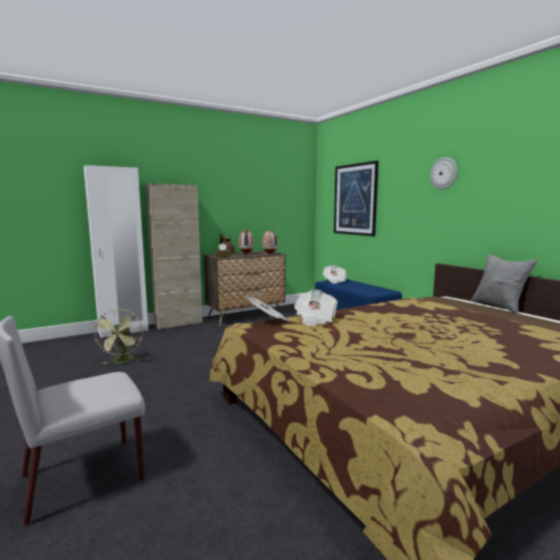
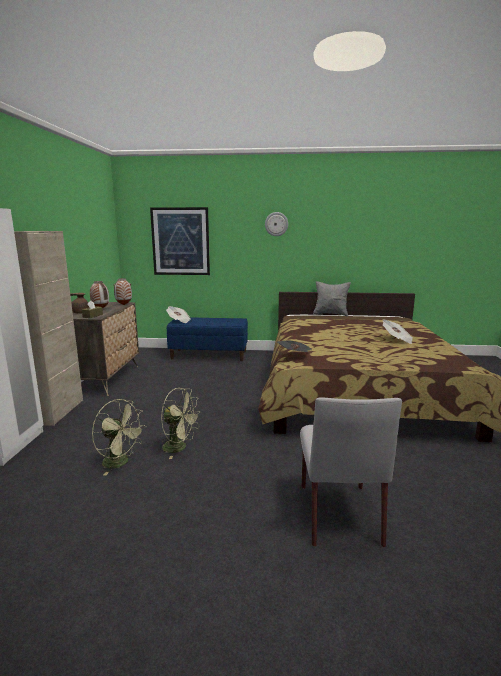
camera: 55 degrees left, 5 degrees up
newspaper [294,290,338,326] -> newspaper moved to [382,319,413,344]
none -> green fan [161,388,201,459]

